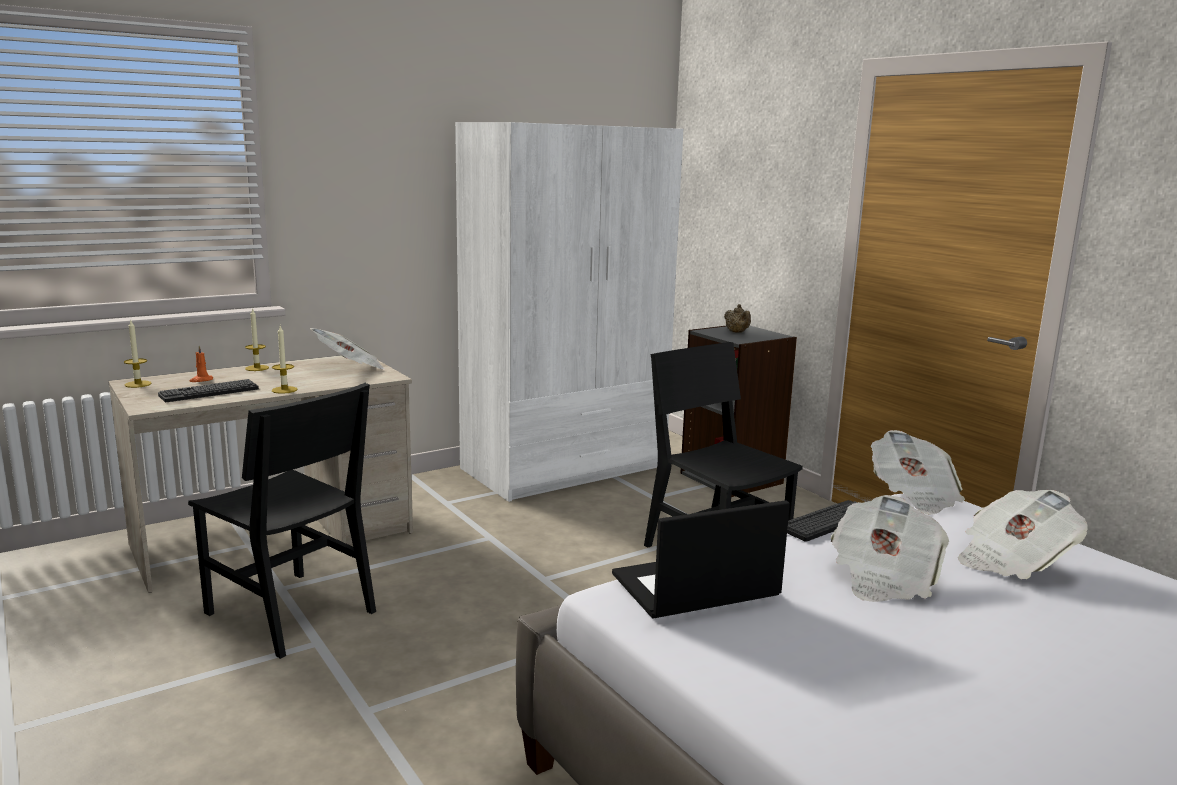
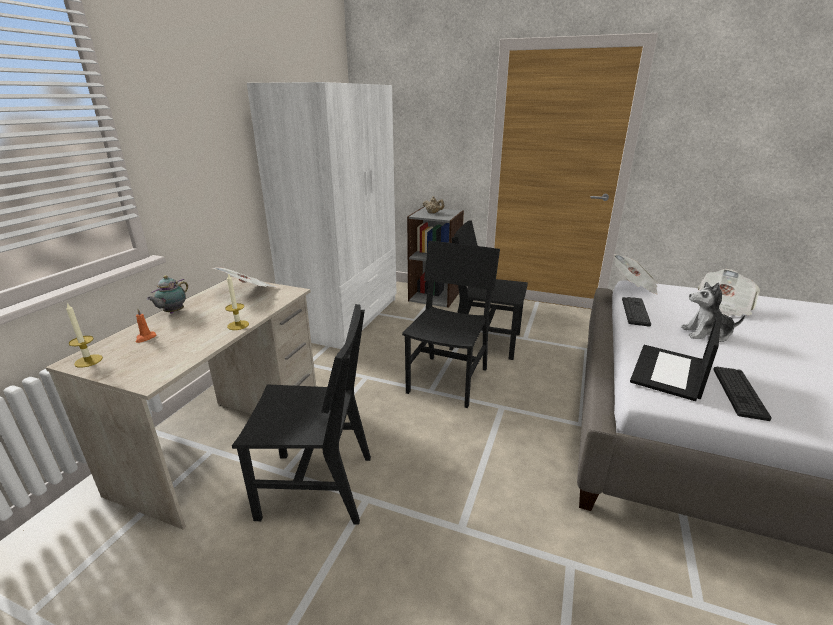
camera: 35 degrees left, 10 degrees up
keyboard [158,379,259,402] -> keyboard moved to [713,366,772,421]
candle [245,308,269,371] -> teapot [147,275,188,314]
newspaper [831,495,949,602] -> plush toy [681,282,745,342]
none -> black chair [402,241,500,408]

